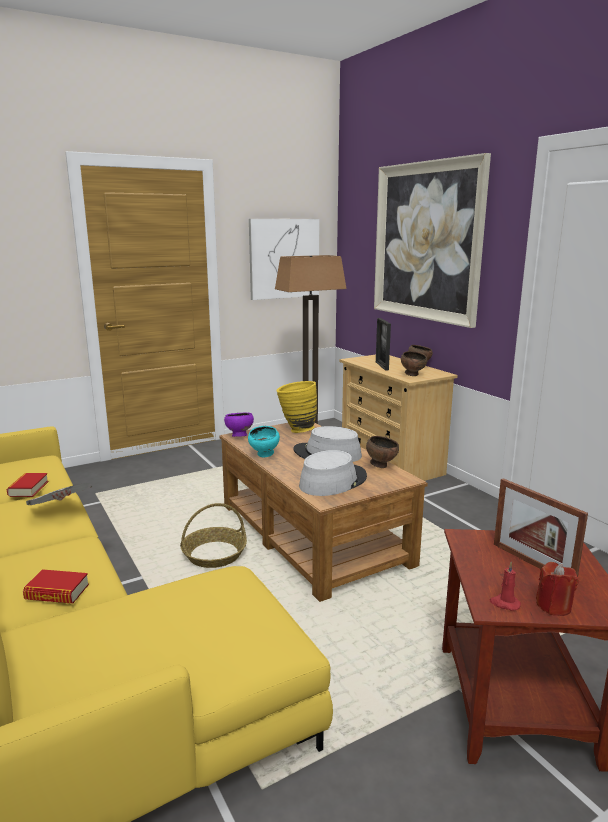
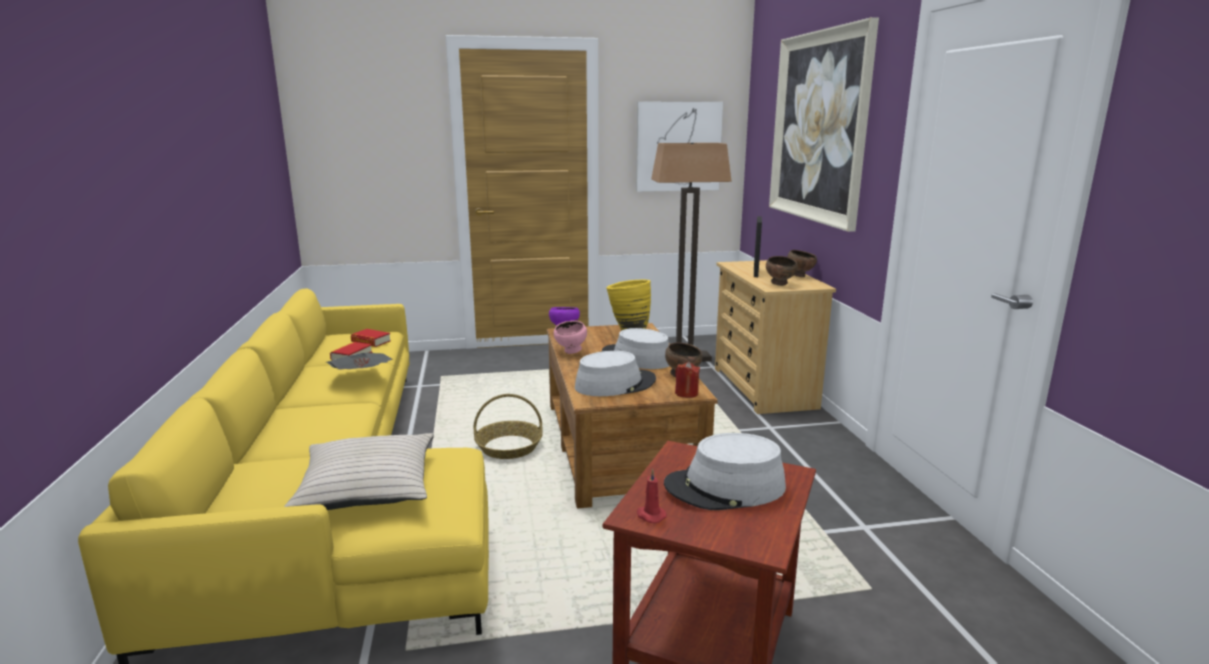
camera: 20 degrees right, 0 degrees up
book [23,569,89,604] -> book moved to [351,329,391,347]
turquoise bowl [248,426,280,458] -> pink bowl [554,321,587,354]
picture frame [494,478,588,576] -> grey hat [664,433,786,510]
red candle [536,562,579,616] -> red candle moved to [675,362,700,398]
none -> beige pillow [284,433,434,510]

